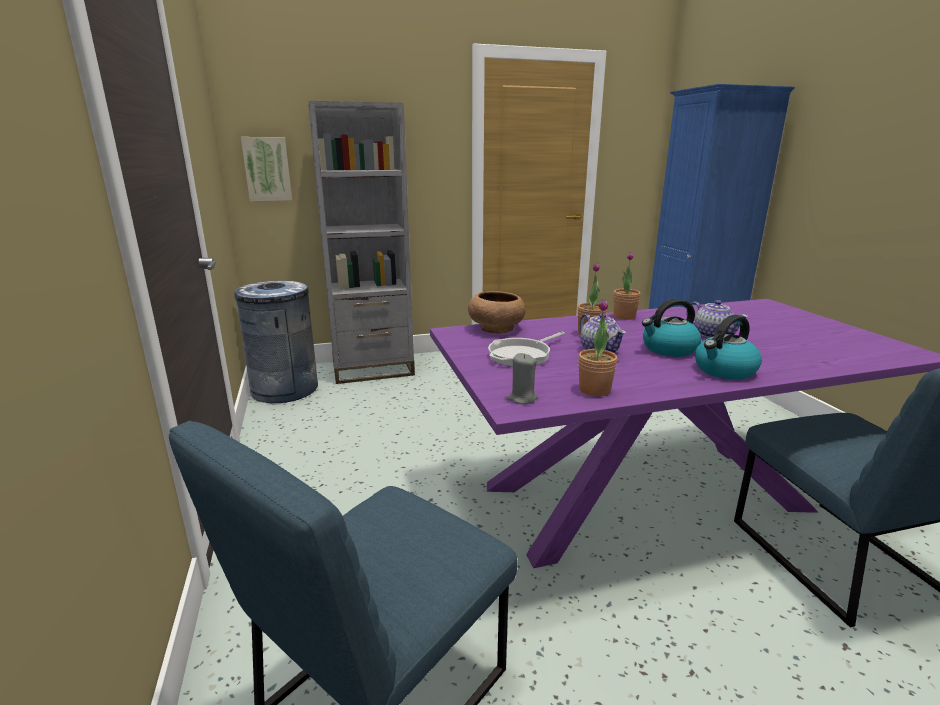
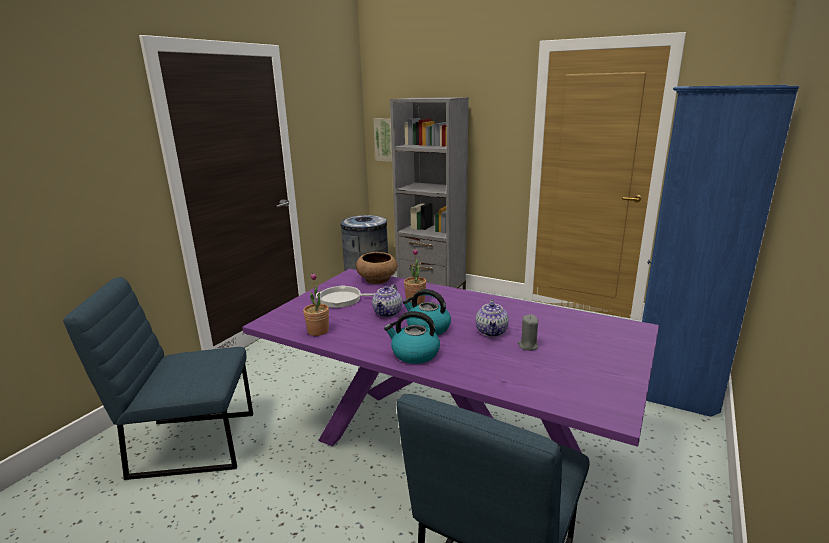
camera: 45 degrees right, 0 degrees up
grey candle [507,353,538,404] -> grey candle moved to [518,314,538,351]
potted plant [613,252,641,320] -> none

